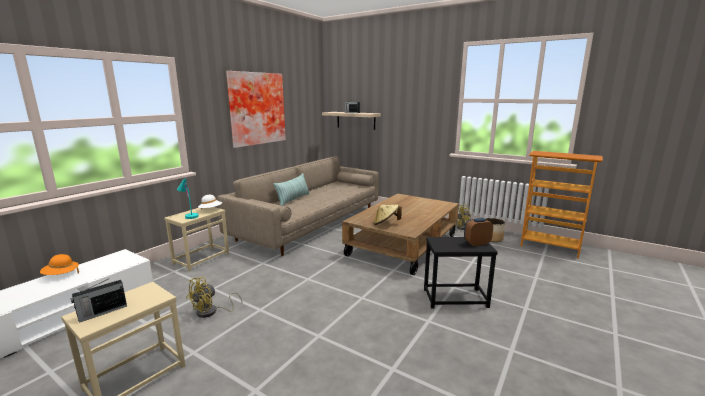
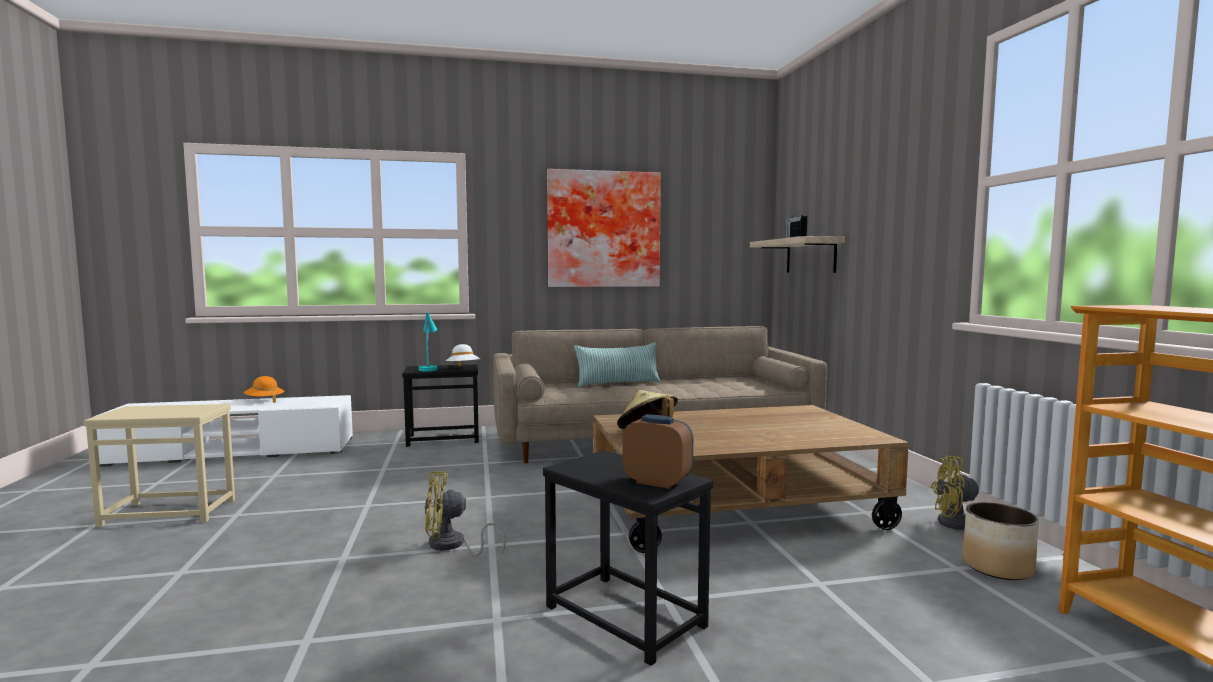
camera: 45 degrees right, 10 degrees down
radio [71,279,127,323] -> none
beige side table [164,207,229,271] -> black side table [402,364,479,447]
yellow fan [186,277,242,318] -> yellow fan moved to [425,471,506,556]

